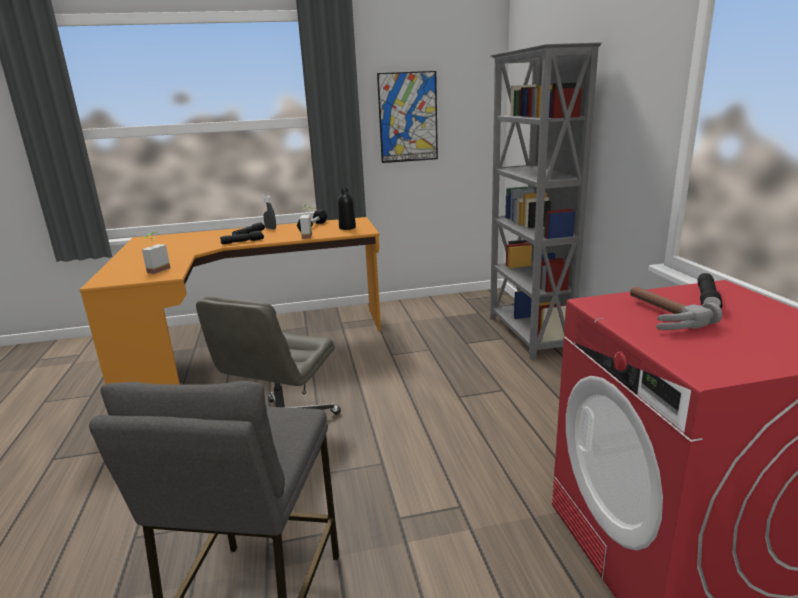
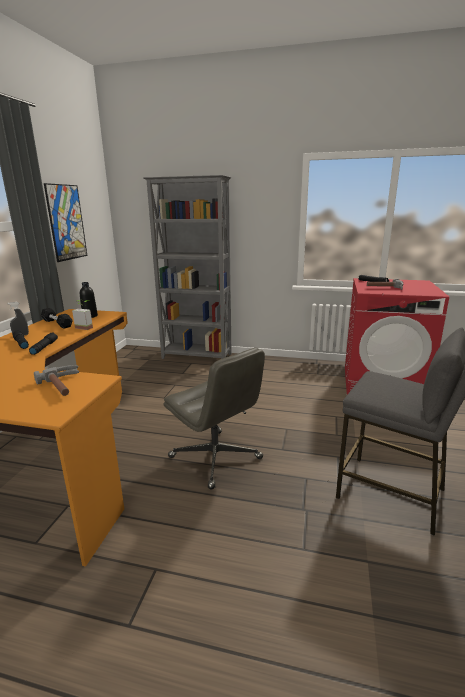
camera: 65 degrees left, 0 degrees up
potted plant [142,232,170,274] -> hammer [34,365,79,396]

